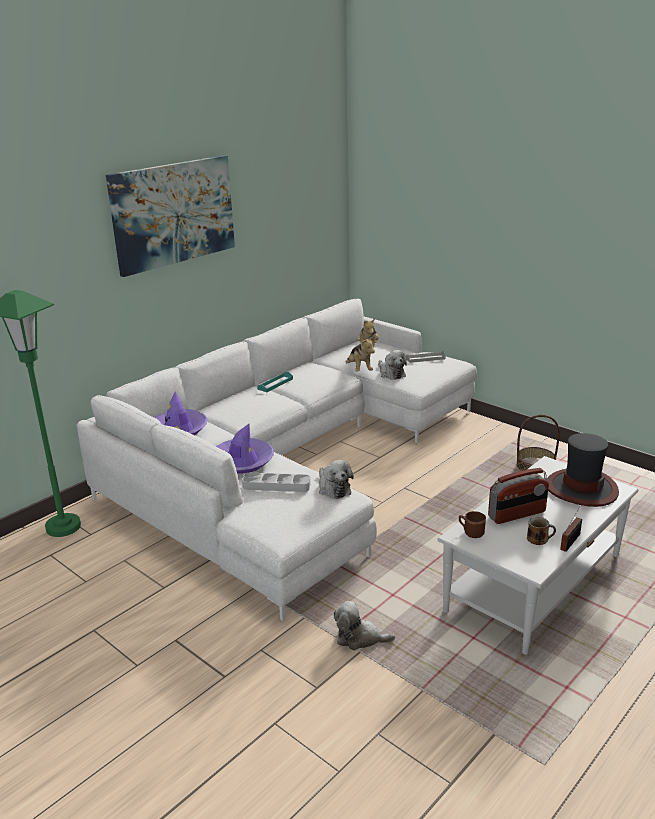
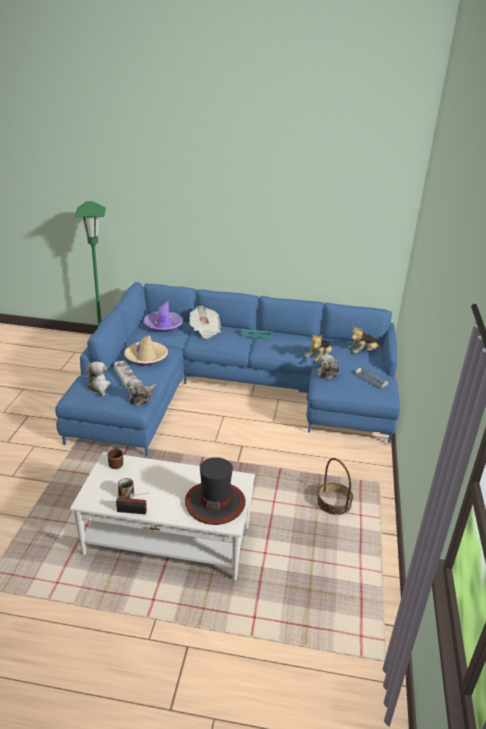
camera: 55 degrees right, 5 degrees up
white sofa [77,298,477,621] -> blue sofa [55,282,400,456]
picture [106,155,235,277] -> none
purple hat [216,424,274,474] -> beige hat [124,335,168,366]
plush toy [334,601,395,651] -> plush toy moved to [84,362,110,397]
radio [488,468,549,524] -> none
none -> newspaper [189,306,221,339]

